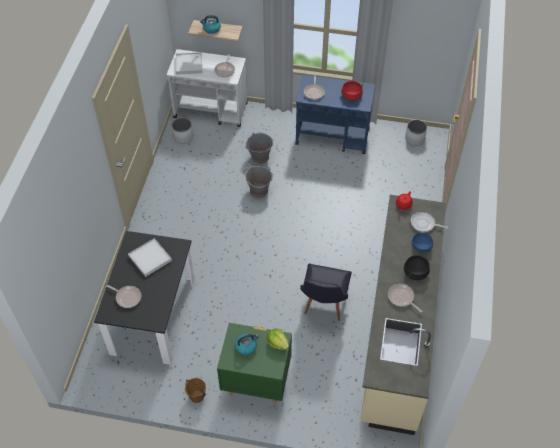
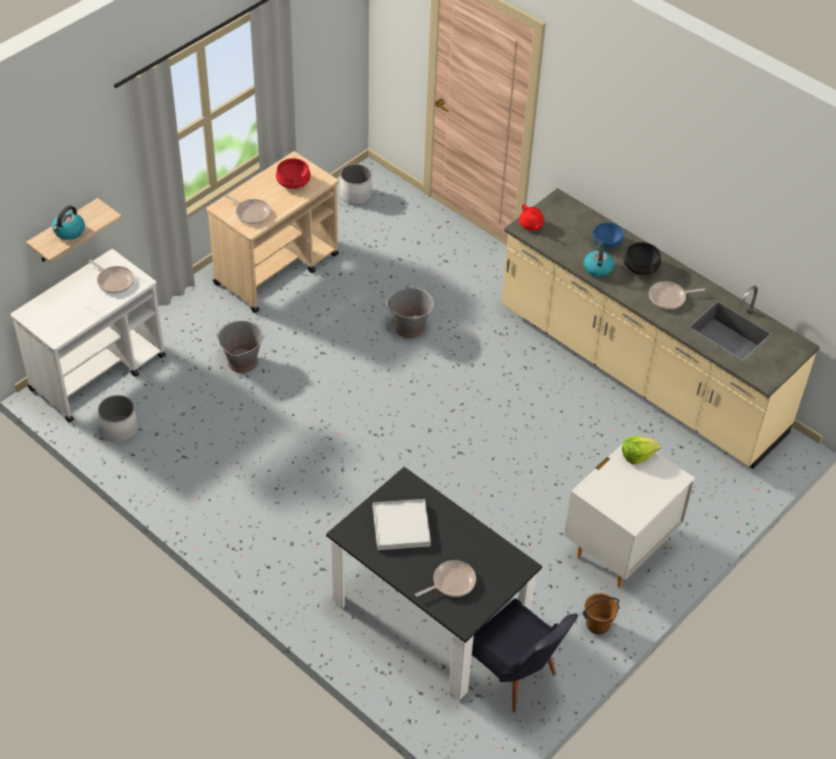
camera: 60 degrees left, 5 degrees down
white tray [176,52,202,75] -> none
green nightstand [217,323,292,404] -> white nightstand [564,444,695,588]
kettle [235,334,259,355] -> kettle moved to [584,243,614,277]
grey bucket [246,166,273,198] -> grey bucket moved to [386,284,434,339]
blue cart [295,75,375,154] -> beige cart [206,151,339,313]
black chair [300,264,352,321] -> black chair moved to [472,598,578,713]
frying pan [411,212,449,233] -> none

